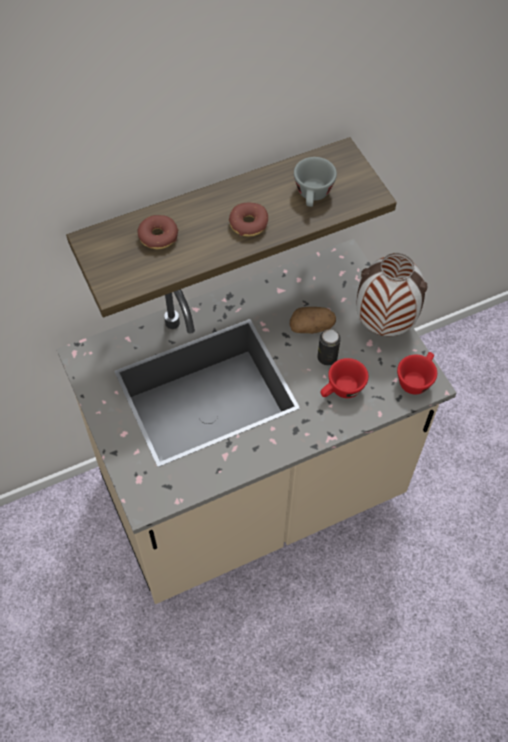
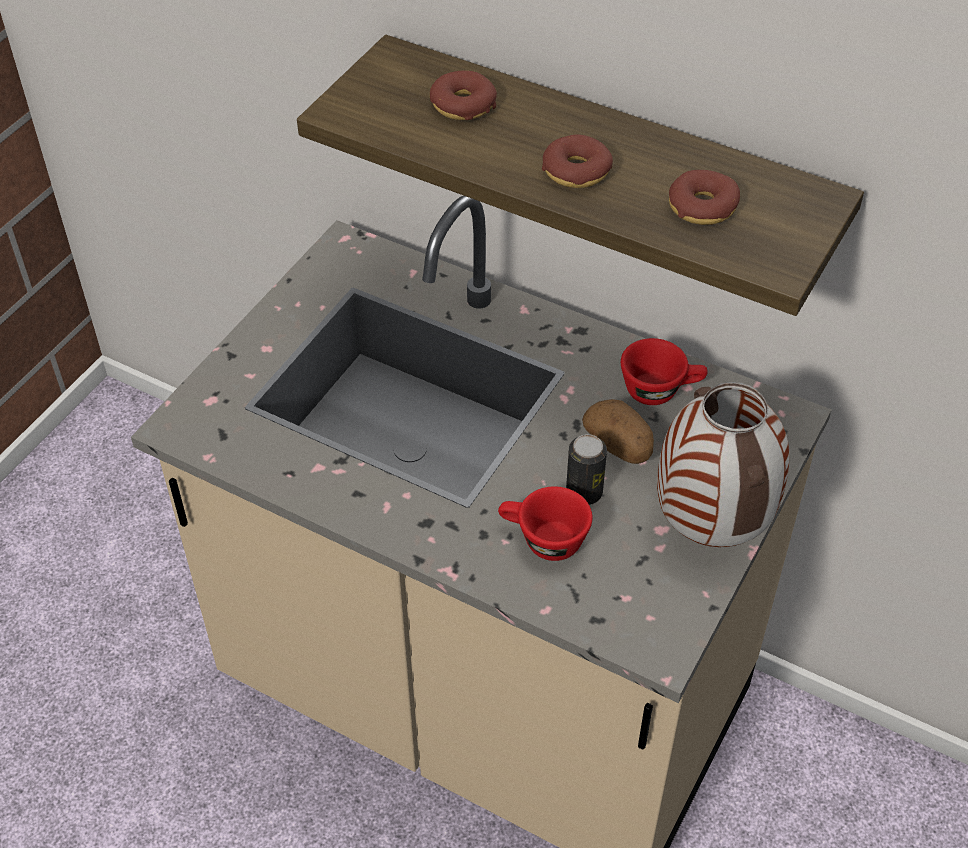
camera: 55 degrees right, 10 degrees down
grey cup [294,157,337,207] -> donut [669,170,740,225]
red cup [397,352,437,395] -> red cup moved to [621,338,707,405]

